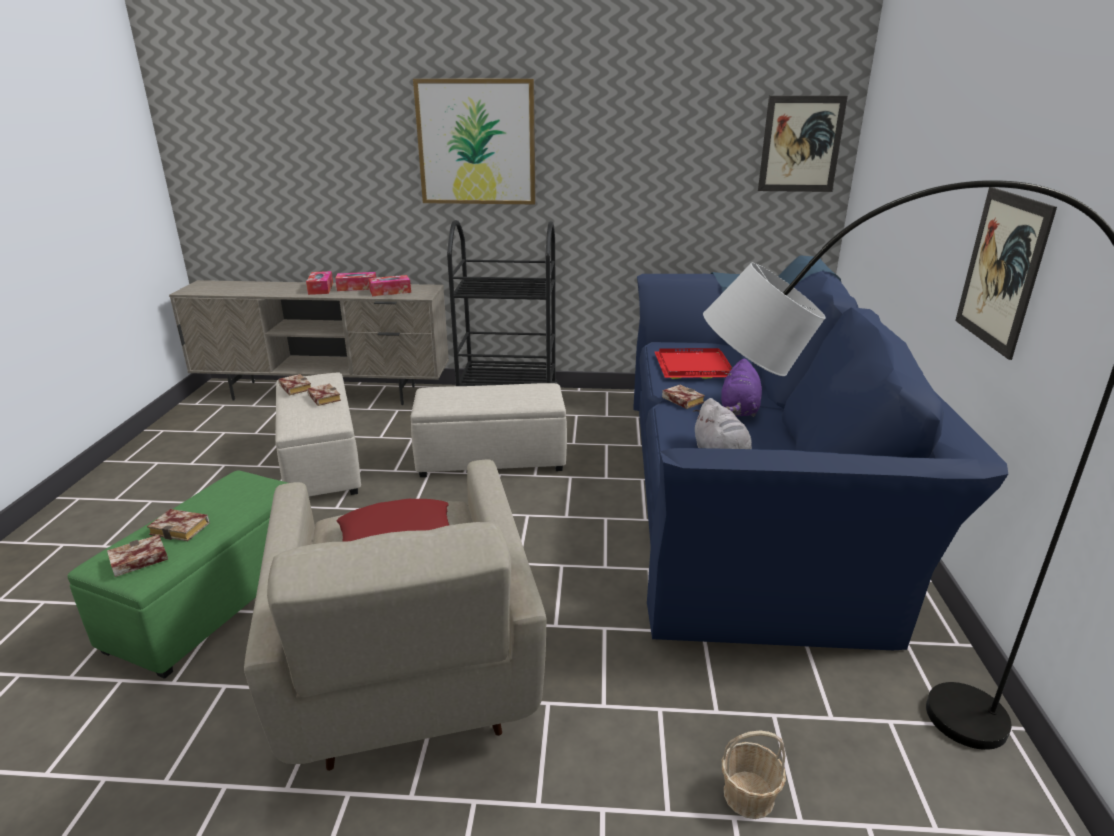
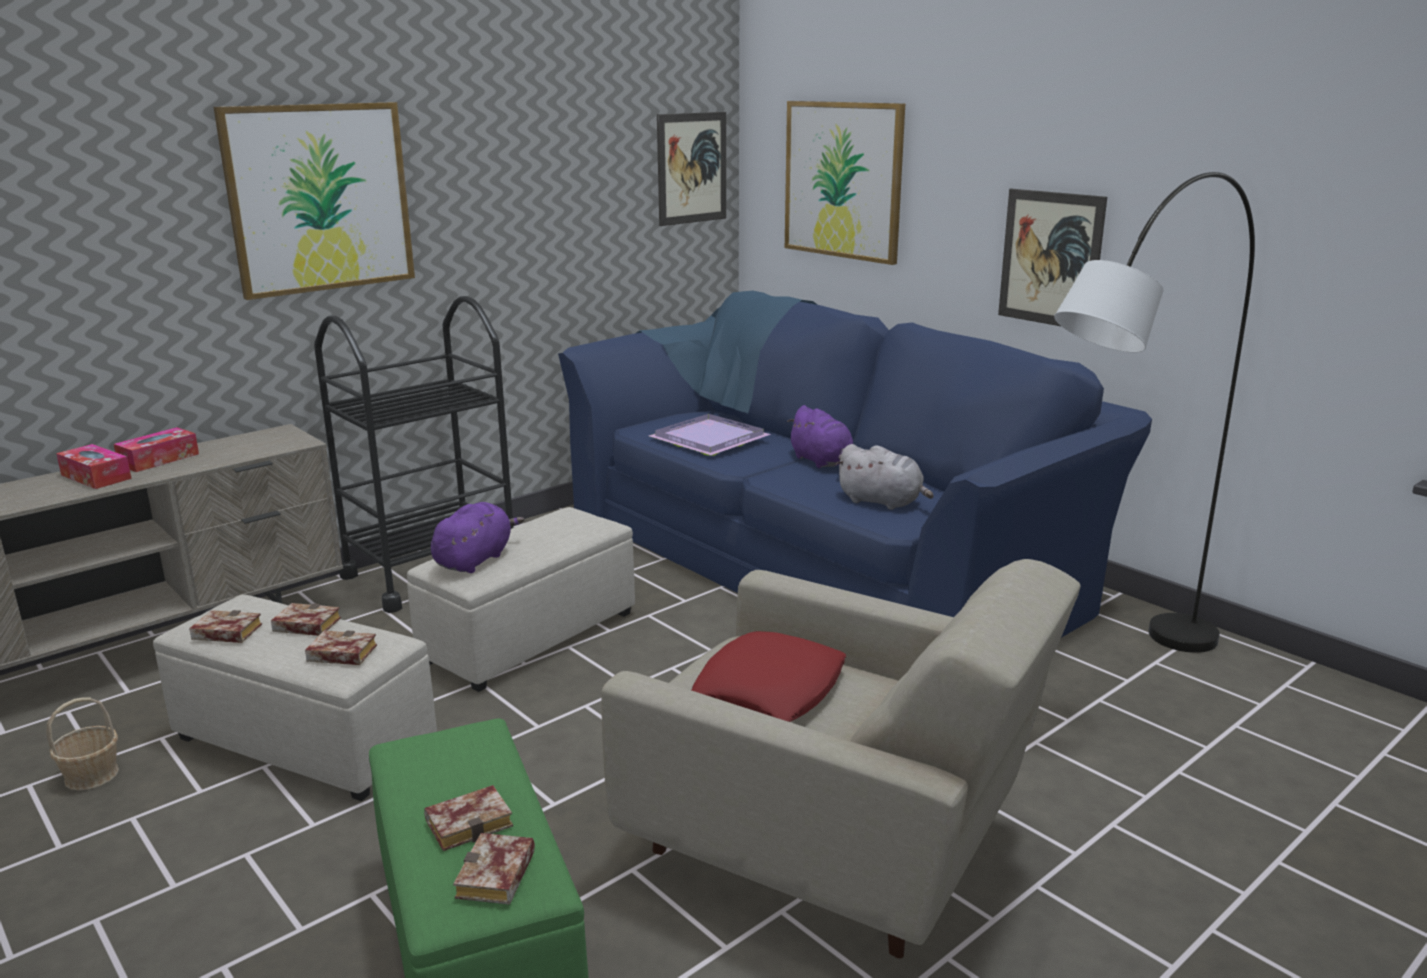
camera: 45 degrees left, 5 degrees down
tissue box [369,275,411,296] -> none
red tray [655,348,732,379] -> purple tray [649,414,771,456]
book [662,385,705,409] -> book moved to [305,630,377,665]
basket [722,730,786,819] -> basket moved to [46,697,119,791]
none -> purple plush toy [431,502,524,573]
none -> picture [785,101,905,265]

